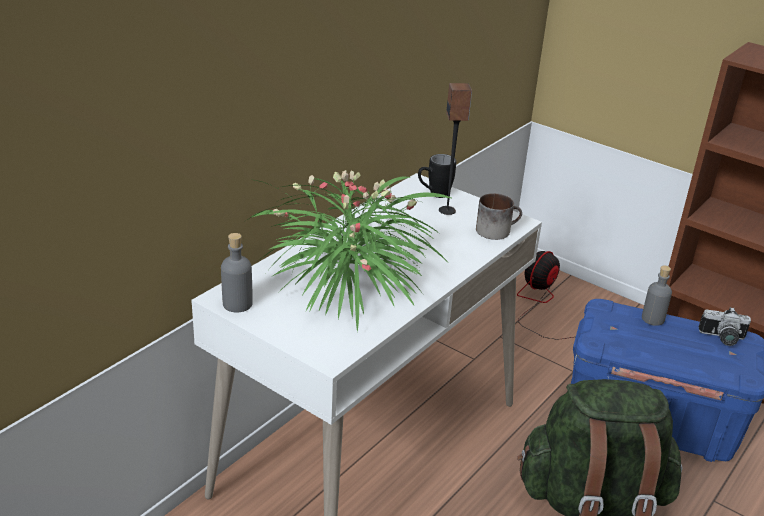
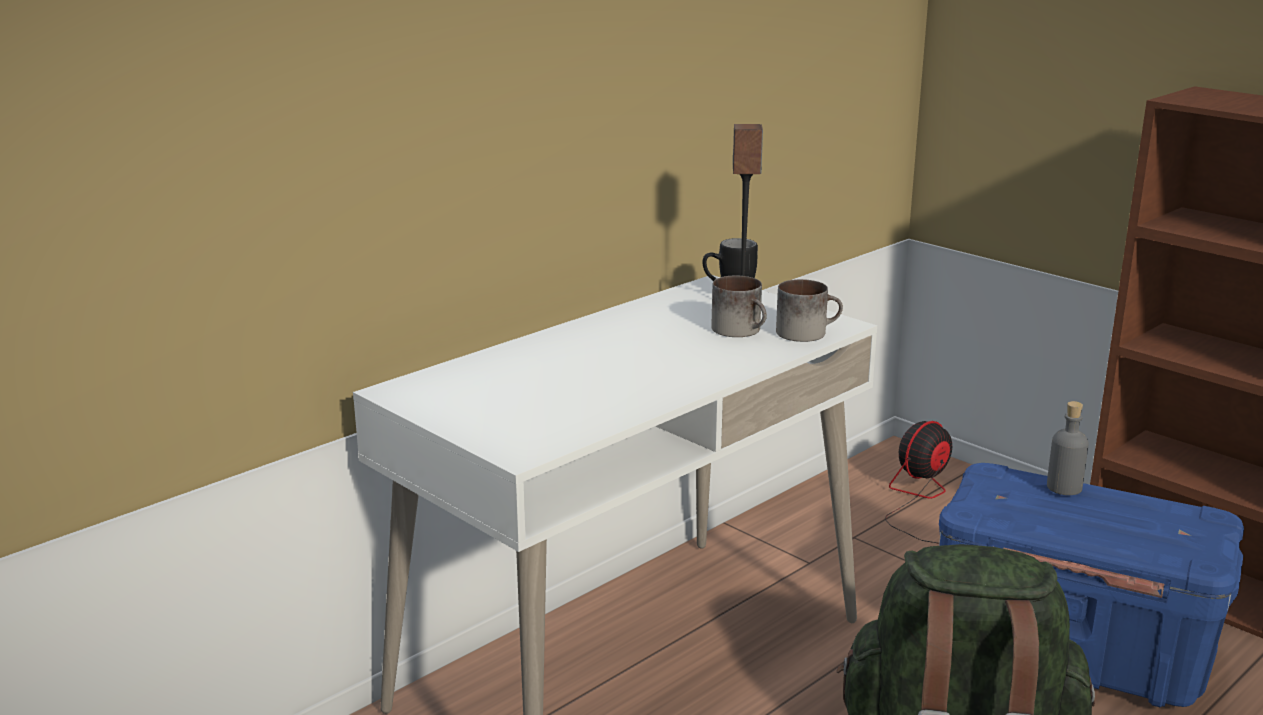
camera: 10 degrees right, 10 degrees down
grey bottle [221,233,253,313] -> none
potted plant [247,170,451,333] -> none
camera [699,307,751,346] -> none
none -> mug [711,276,767,337]

